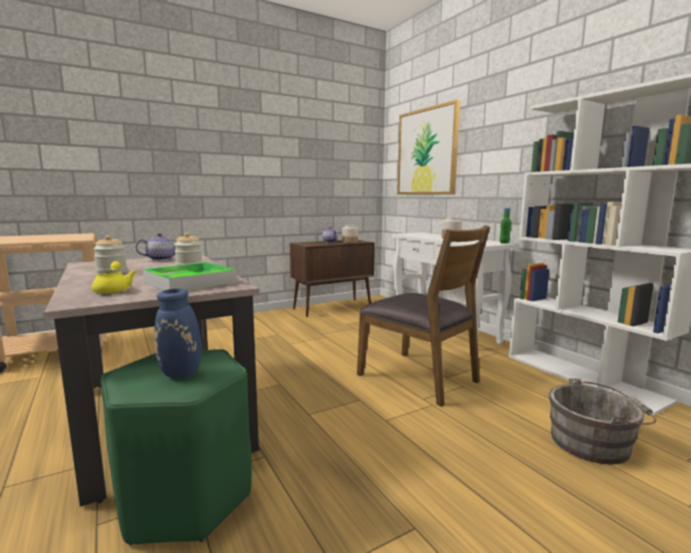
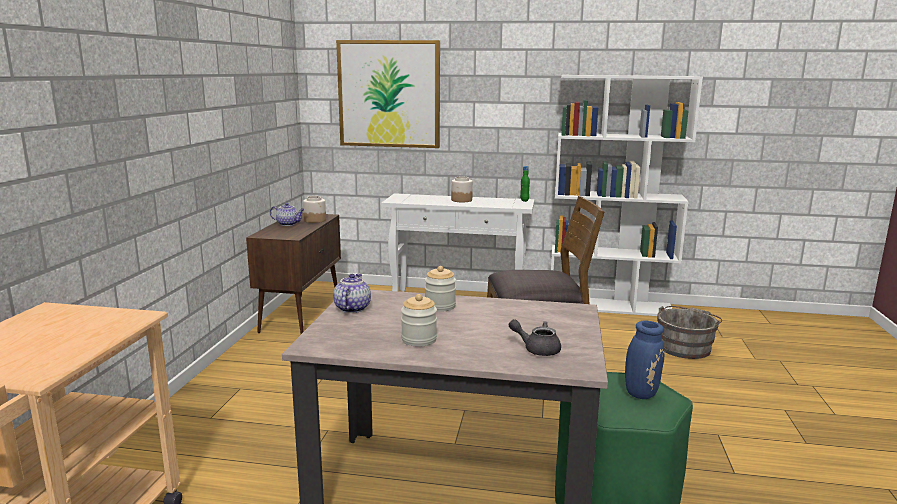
camera: 50 degrees left, 5 degrees up
yellow teapot [92,261,137,294] -> grey teapot [509,319,561,356]
tray [143,262,237,291] -> none

